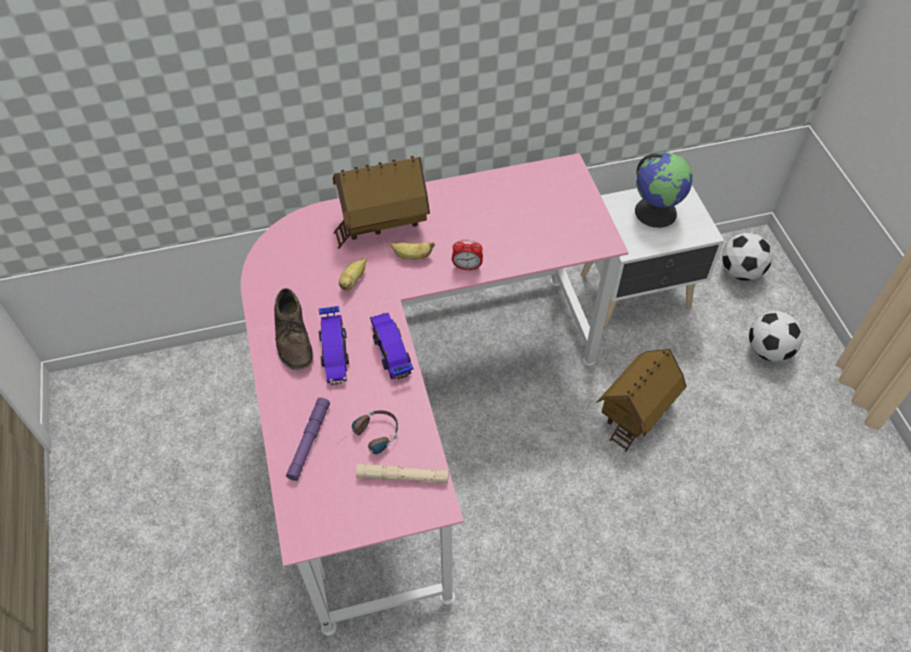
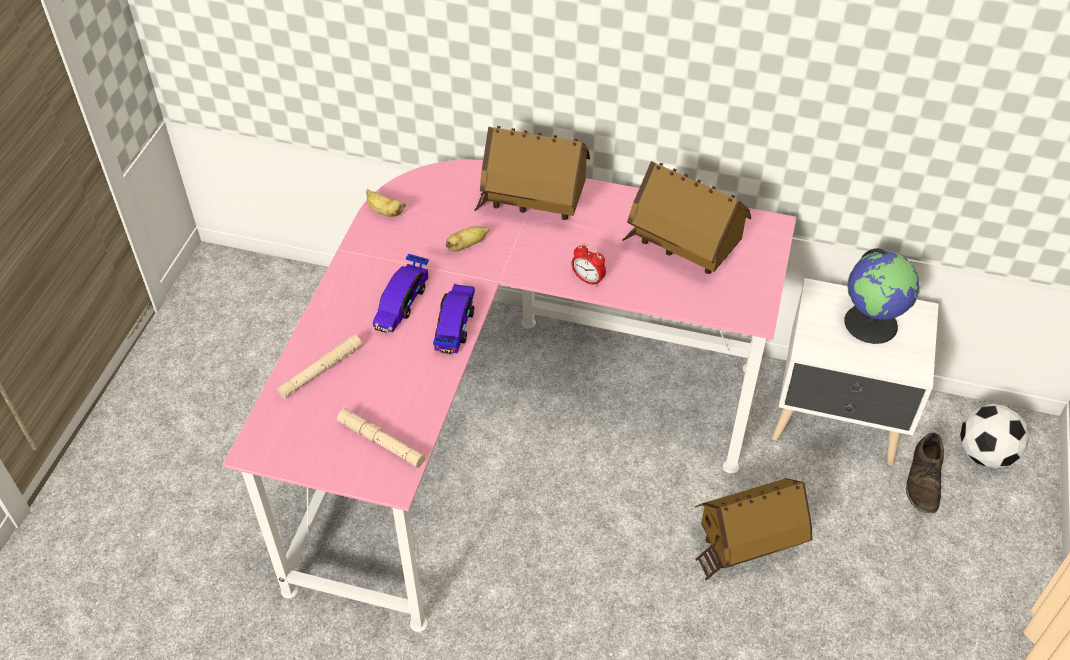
camera: 30 degrees right, 5 degrees down
brown shoe [274,288,313,370] -> brown shoe moved to [906,433,944,514]
purple flashlight [286,397,330,481] -> beige flashlight [277,334,362,398]
headphones [339,410,399,454] -> none
banana [391,242,435,260] -> banana moved to [366,189,406,217]
football [749,311,803,362] -> none
none -> toy house [622,161,751,274]

